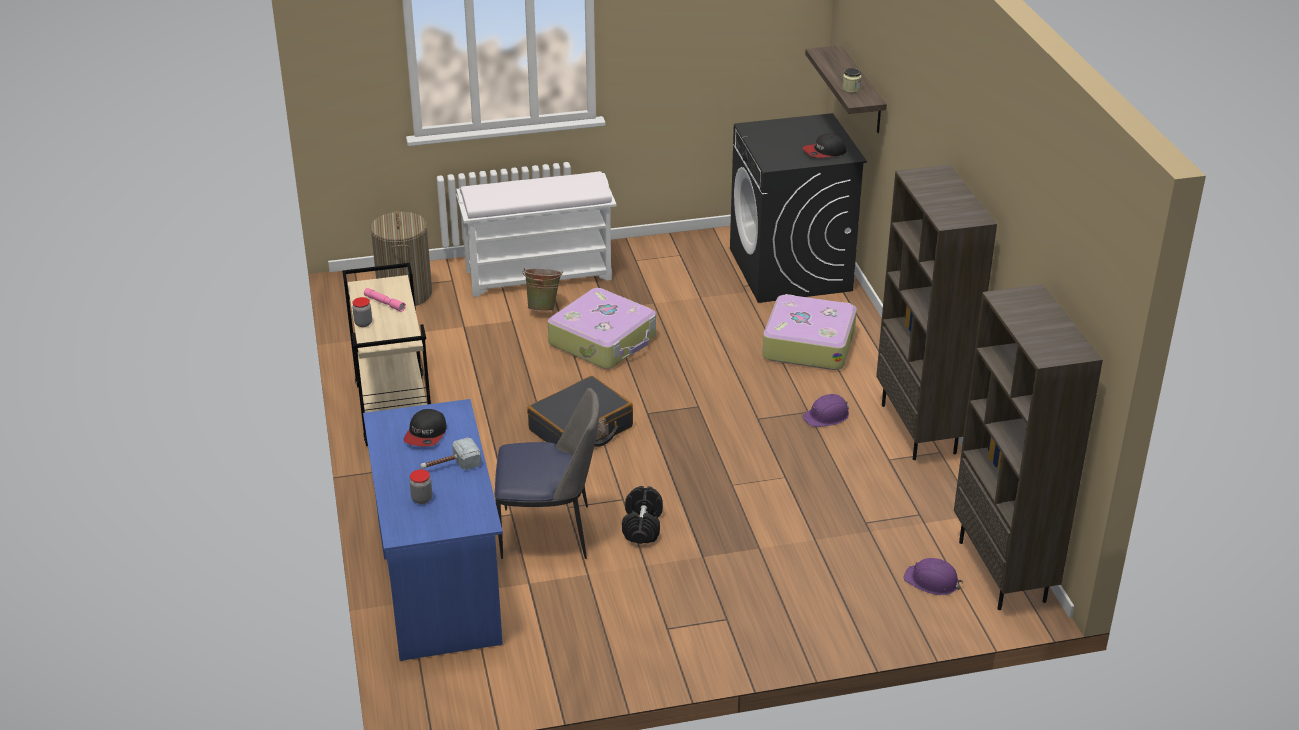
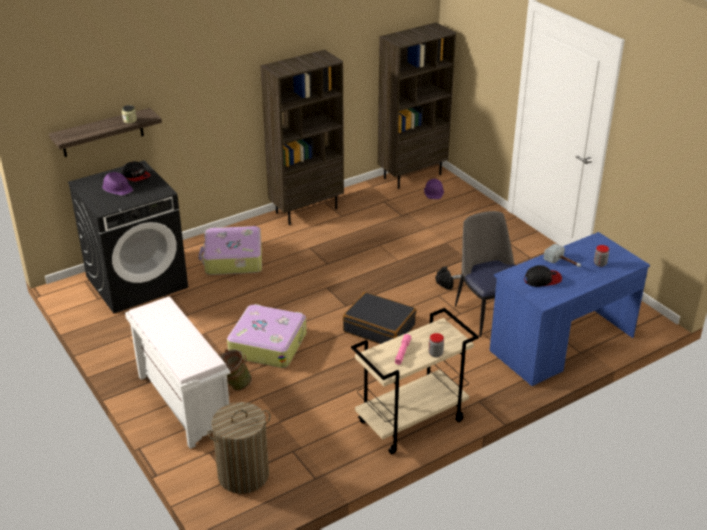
camera: 110 degrees left, 0 degrees up
purple hard hat [802,394,849,427] -> purple hard hat moved to [102,172,133,196]

